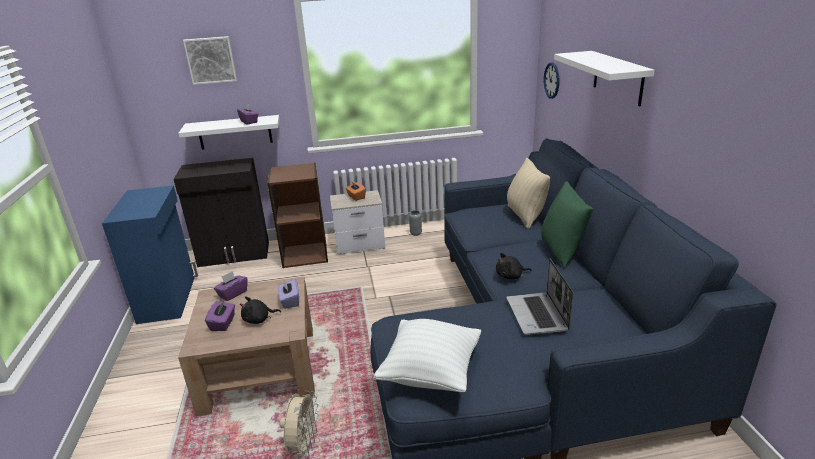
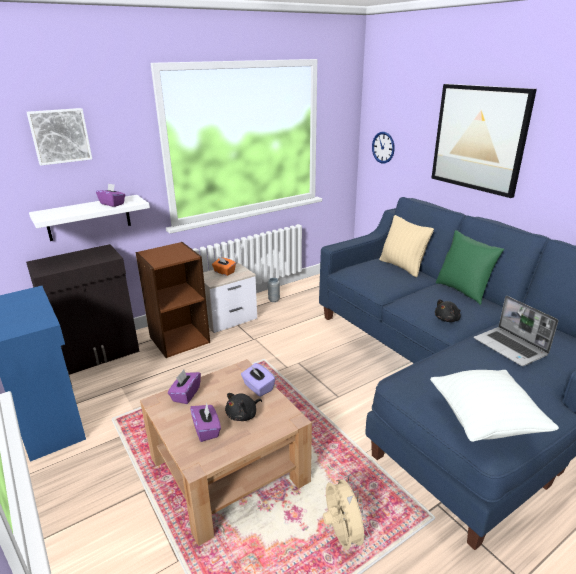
camera: 25 degrees left, 0 degrees up
white shelf [554,51,655,106] -> picture [431,84,537,198]

